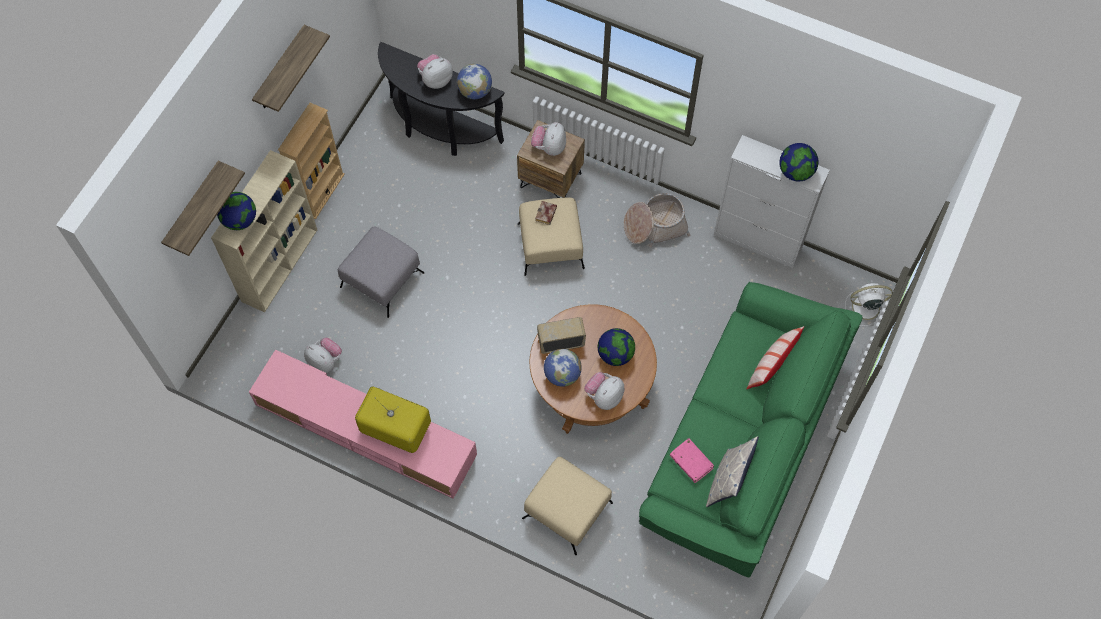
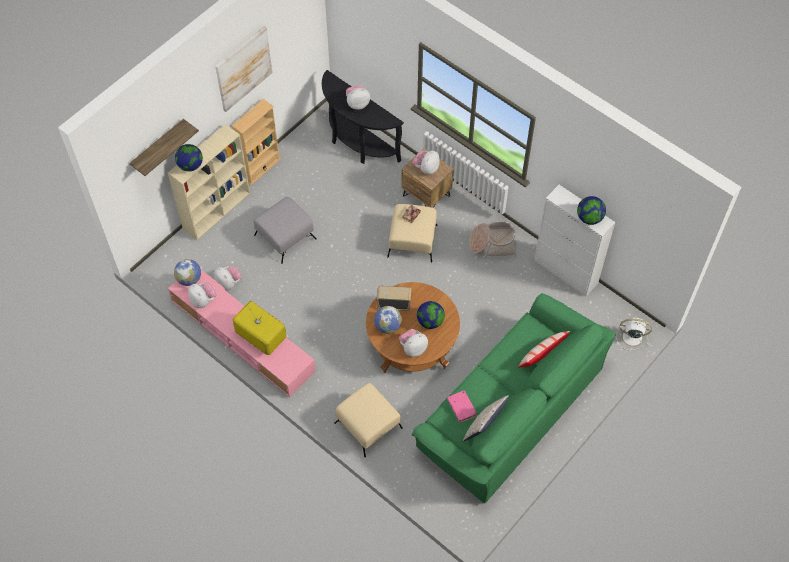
camera: 15 degrees right, 5 degrees down
shelf [252,25,330,112] -> picture [215,26,272,112]
globe [457,64,492,99] -> globe moved to [174,259,201,286]
none -> plush toy [188,283,217,308]

